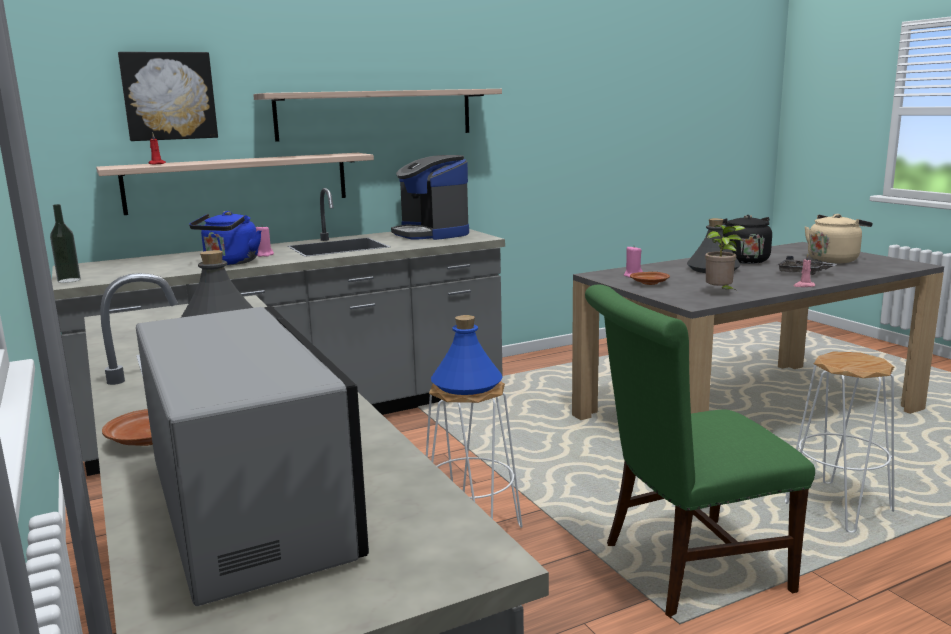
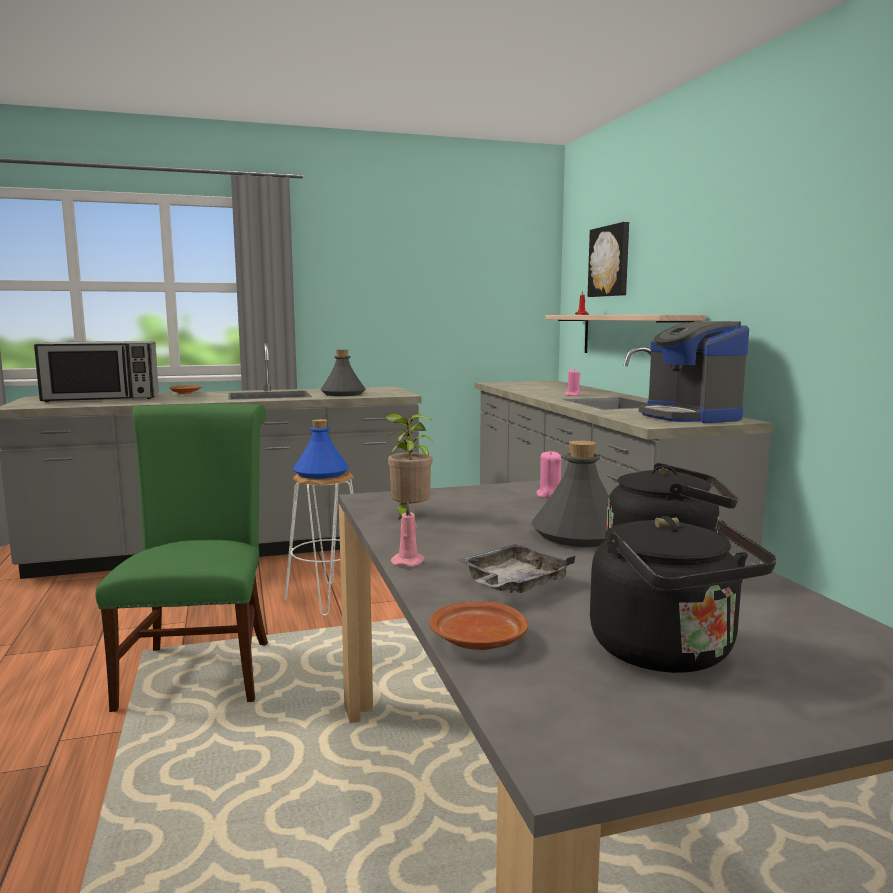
camera: 100 degrees right, 5 degrees down
bottle [50,204,81,283] -> none
blue kettle [189,211,261,265] -> none
shelf [253,89,502,142] -> none
coffee machine [391,155,469,240] -> coffee machine turned 90 degrees counterclockwise [639,321,749,423]
brown plate [630,272,670,285] -> brown plate moved to [429,601,528,650]
white stool [785,351,894,533] -> none
beige kettle [805,214,873,263] -> black kettle [590,516,776,673]

